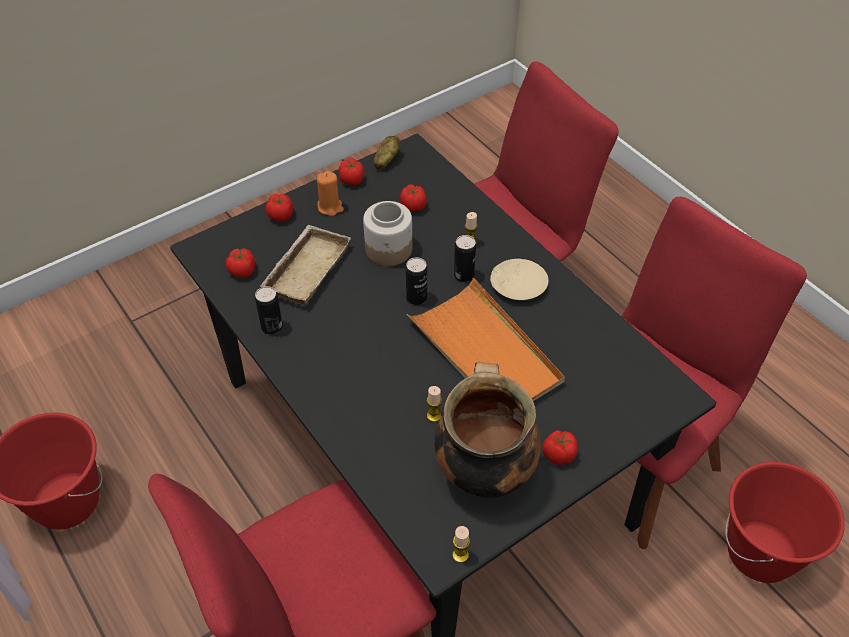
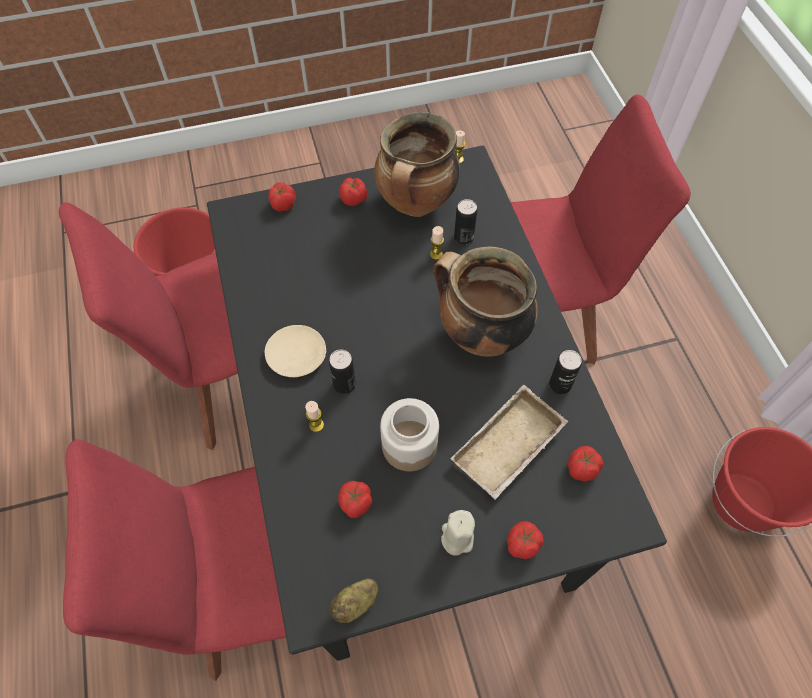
camera: 160 degrees left, 10 degrees up
orange candle [317,171,344,216] -> beige candle [441,510,475,556]
tomato [339,158,364,185] -> tomato moved to [268,182,296,211]
can [406,257,427,305] -> can moved to [454,199,477,245]
orange tray [407,278,565,401] -> none
none -> cooking pot [433,247,538,357]

